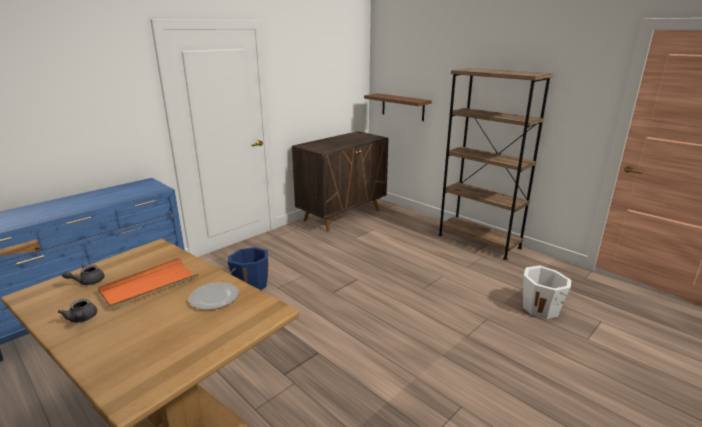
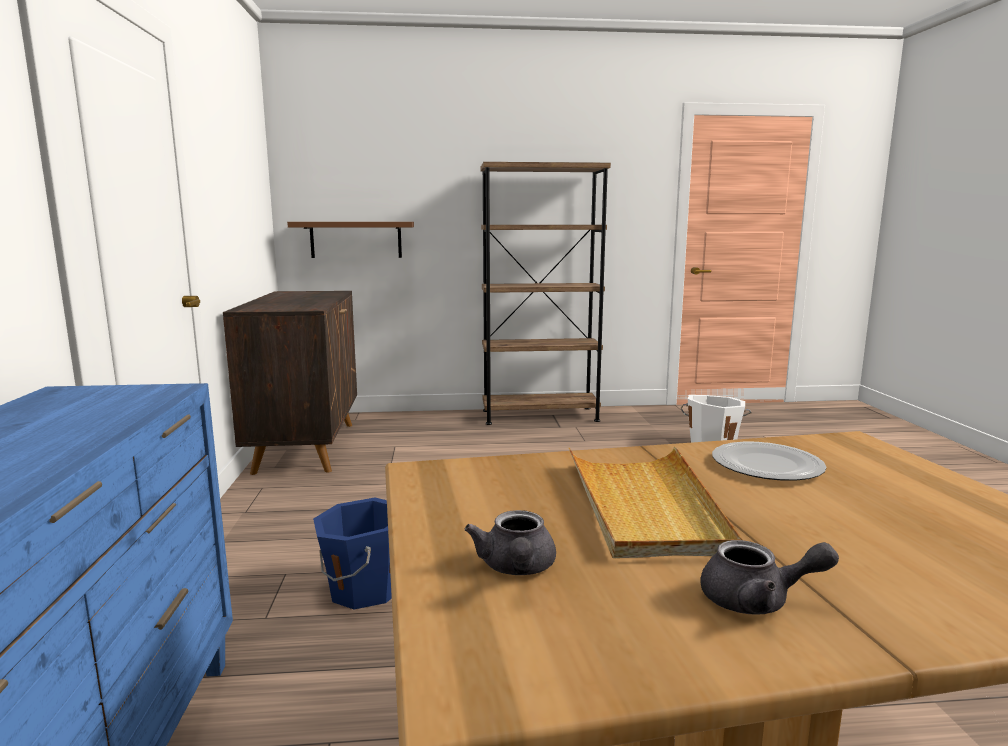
camera: 50 degrees left, 10 degrees down
orange tray [98,257,199,310] -> beige tray [569,446,743,558]

